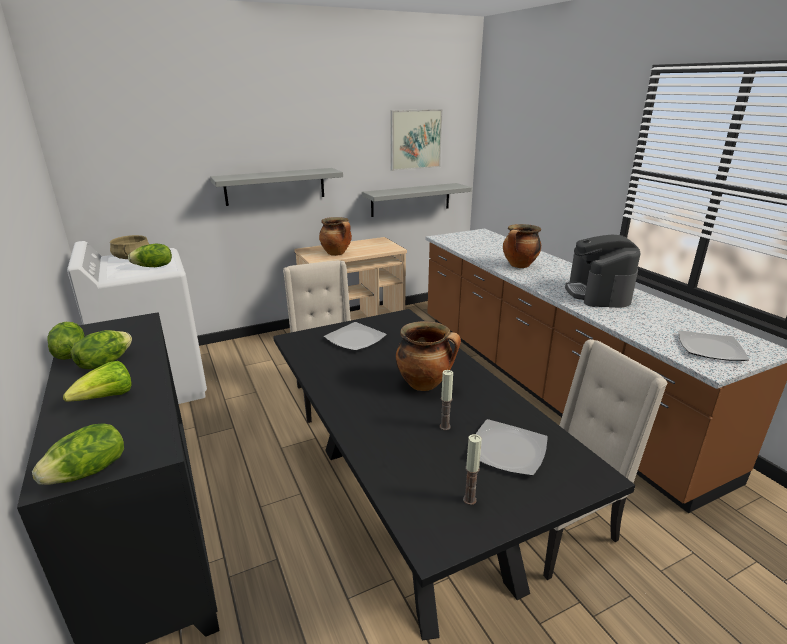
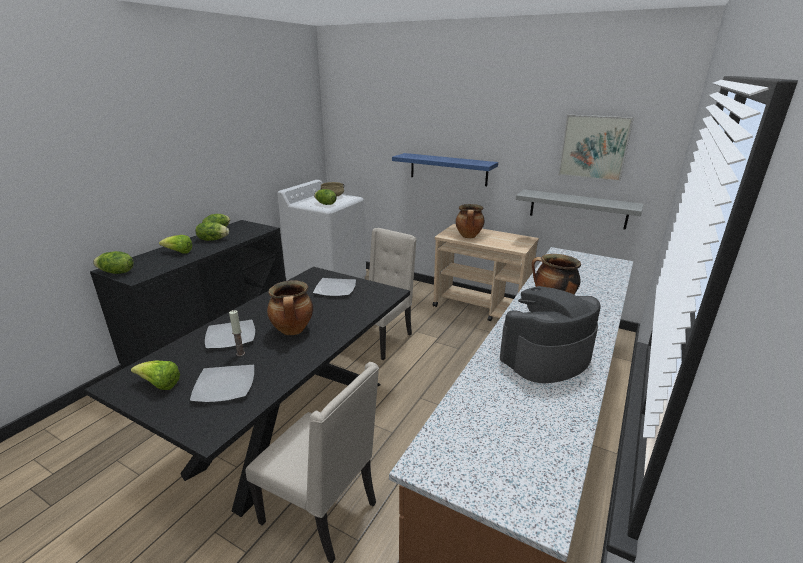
camera: 55 degrees right, 0 degrees up
grey shelf [210,168,343,206] -> blue shelf [392,153,498,186]
candle [463,434,482,505] -> lettuce [131,360,180,390]
plate [679,330,749,361] -> plate moved to [205,320,255,349]

